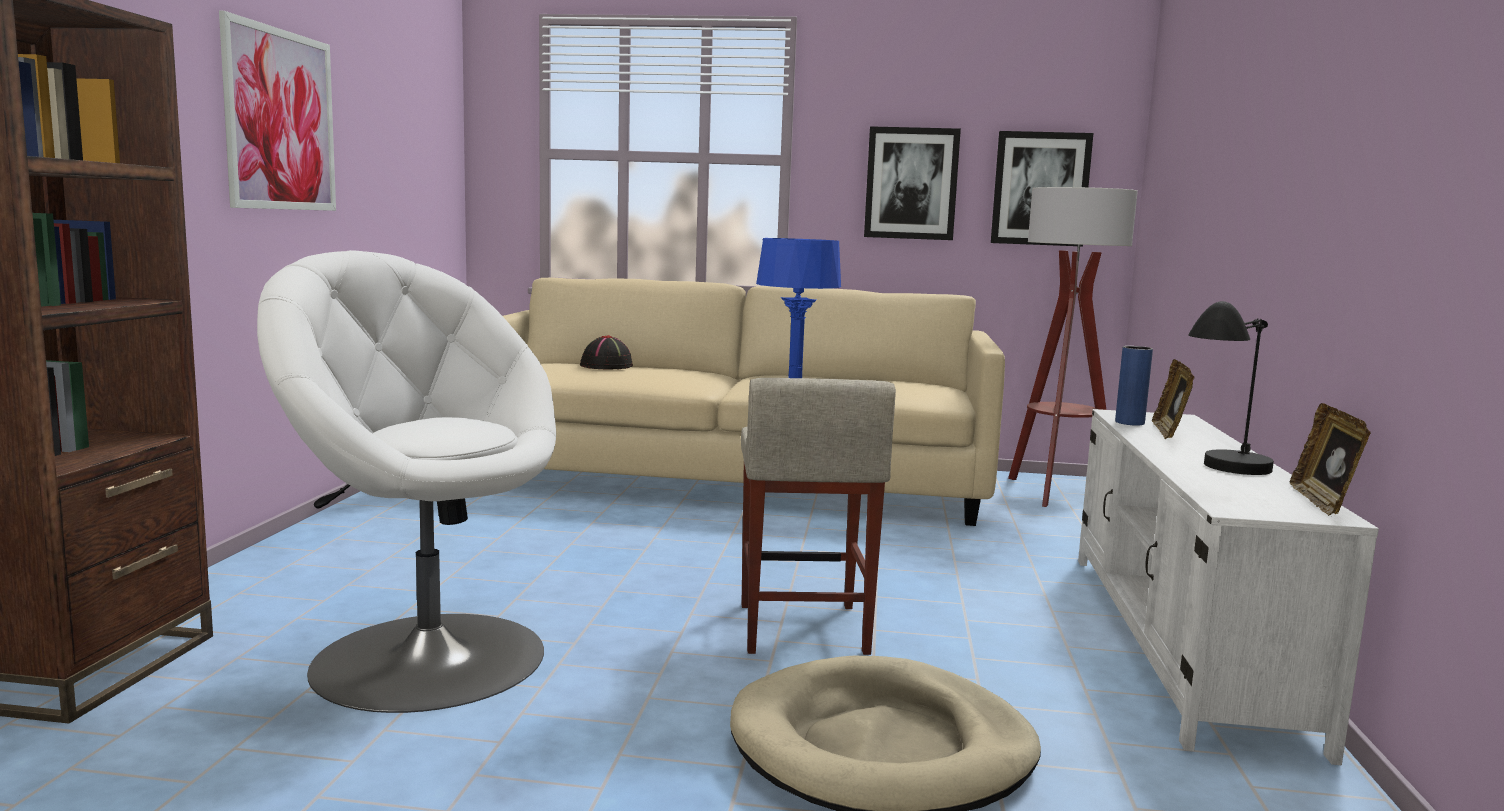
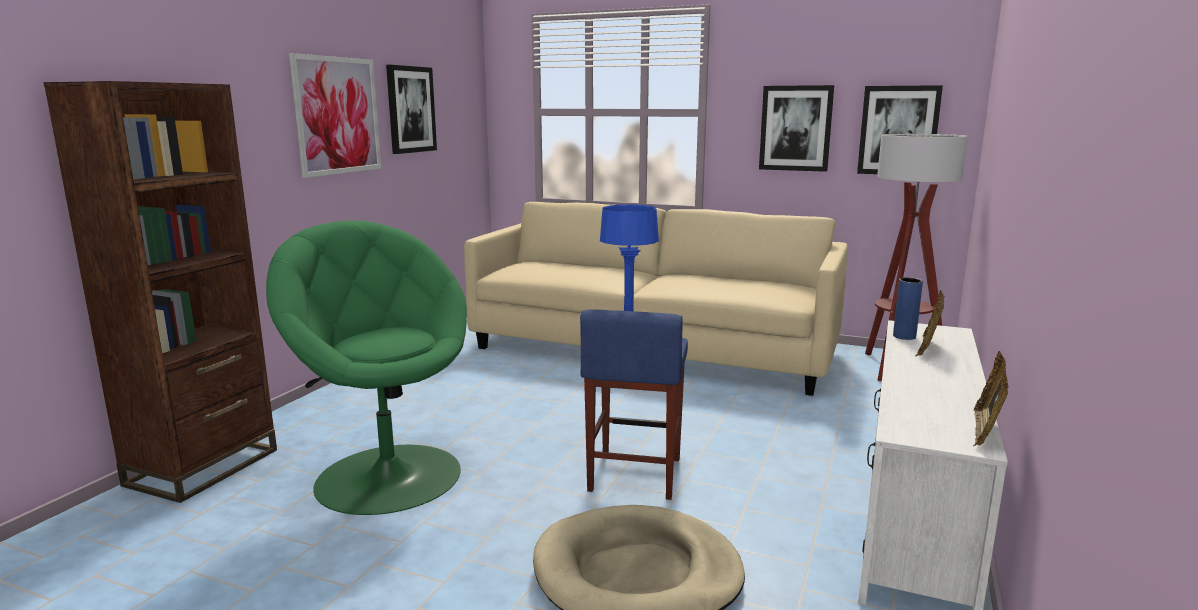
camera: 15 degrees right, 5 degrees up
white armchair [257,250,556,713] -> green armchair [266,221,467,515]
black hat [580,335,633,369] -> none
beige stool [741,378,896,655] -> blue stool [580,310,688,500]
black table lamp [1188,301,1274,475] -> none
none -> picture [386,65,437,154]

